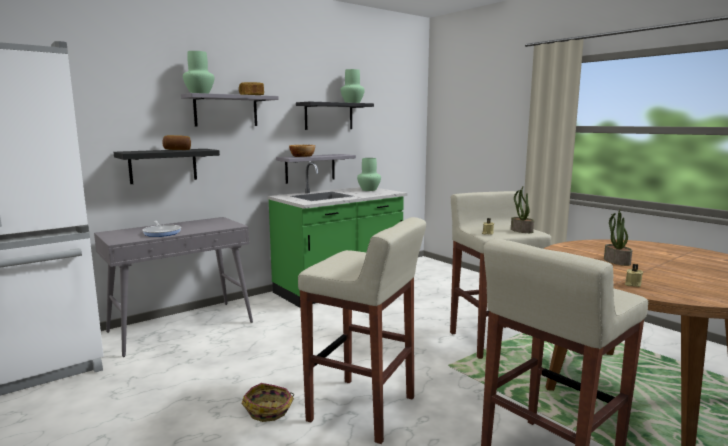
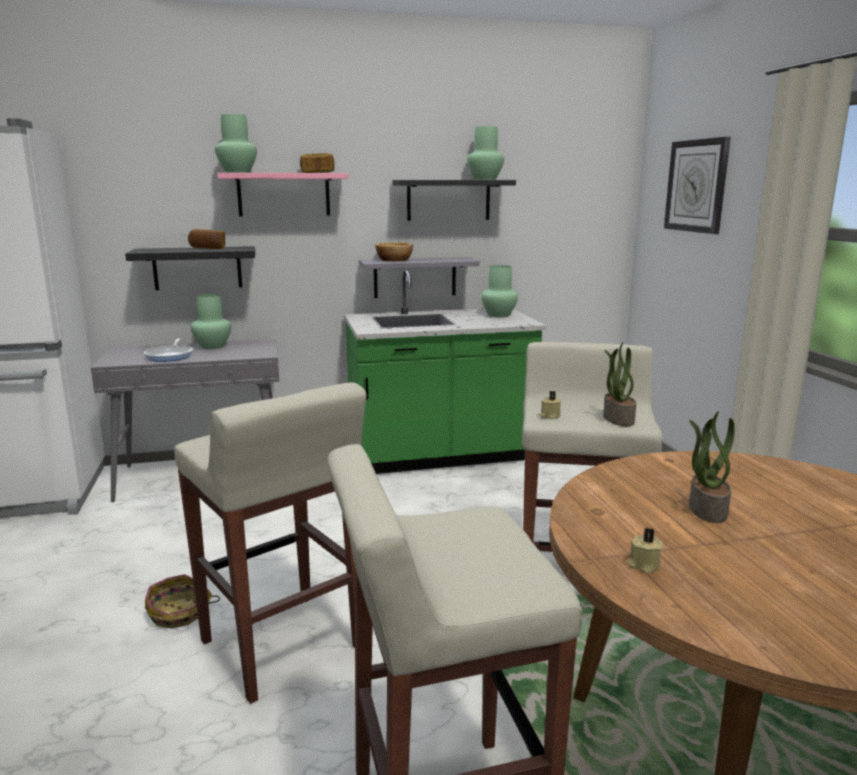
camera: 25 degrees right, 5 degrees up
grey shelf [181,93,279,126] -> pink shelf [217,173,348,216]
none -> green vase [190,294,231,349]
none -> wall clock [664,137,731,234]

